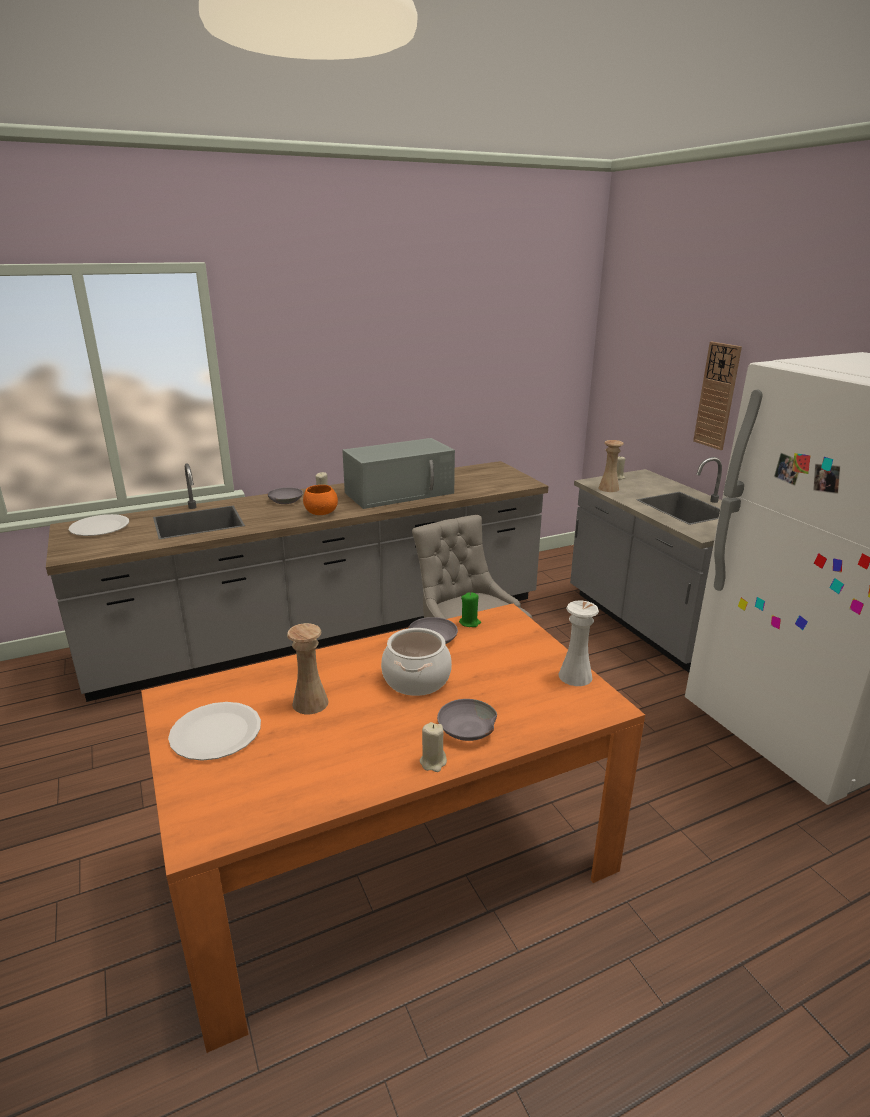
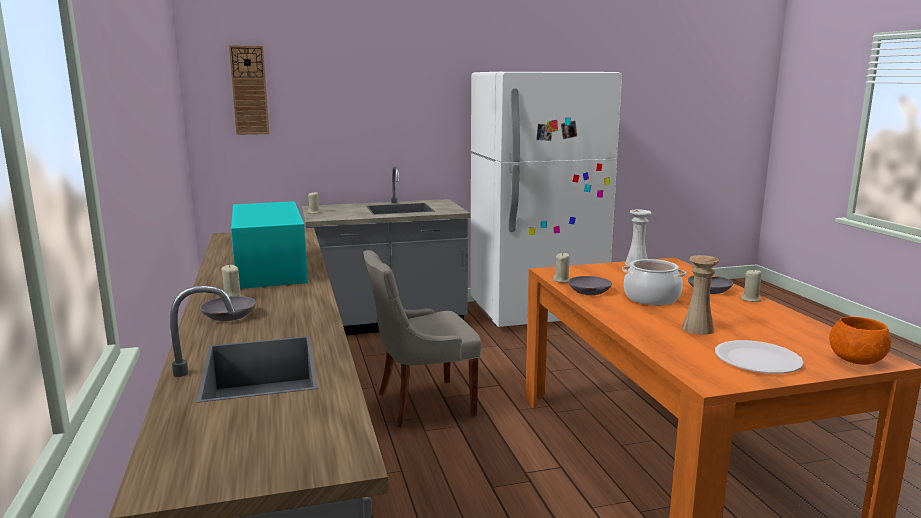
camera: 80 degrees left, 10 degrees down
white plate [69,514,129,536] -> none
orange bowl [303,485,338,515] -> orange bowl moved to [829,316,891,365]
grey microwave [342,438,455,509] -> turquoise microwave [231,201,308,289]
green candle [459,592,481,627] -> beige candle [553,253,570,283]
beige vase [598,440,624,492] -> none
wall clock [693,342,742,450] -> wall clock moved to [229,45,269,135]

